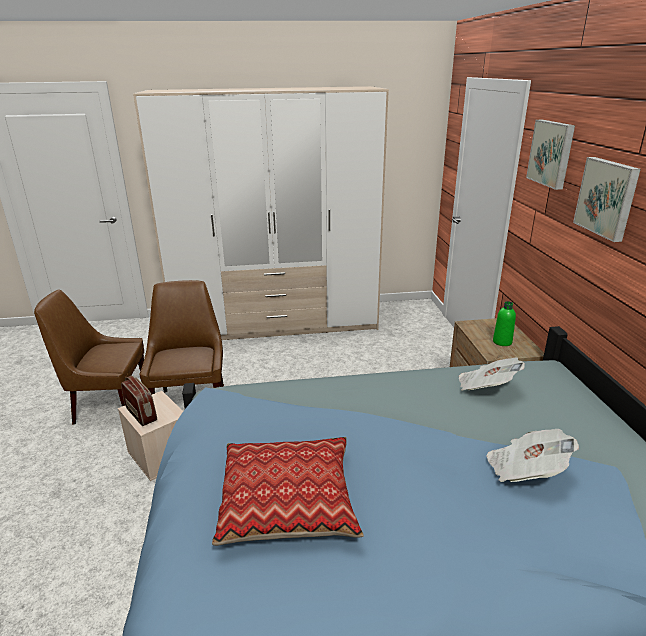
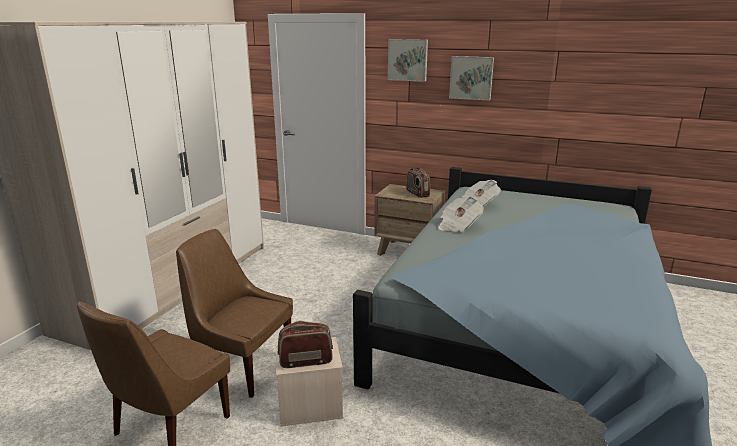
camera: 60 degrees left, 5 degrees down
pillow [212,437,364,546] -> none
newspaper [486,429,579,482] -> newspaper moved to [438,196,484,232]
green bottle [493,301,516,346] -> radio [406,168,430,198]

